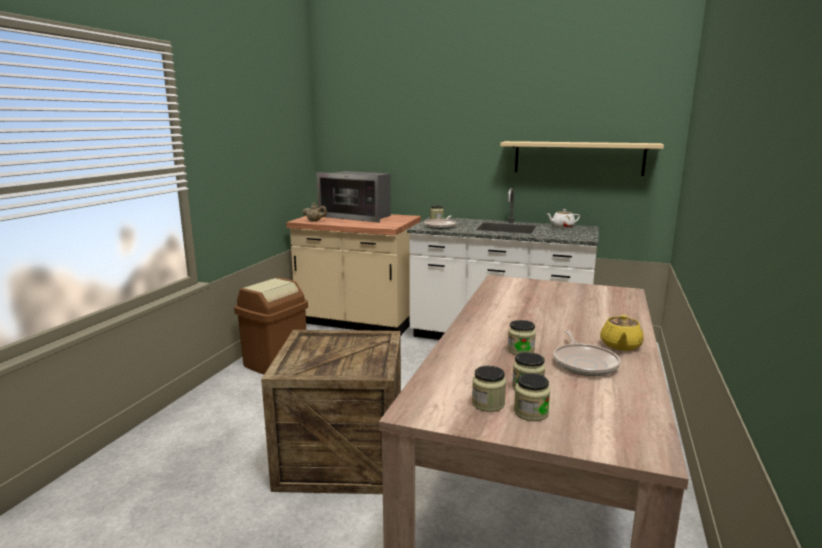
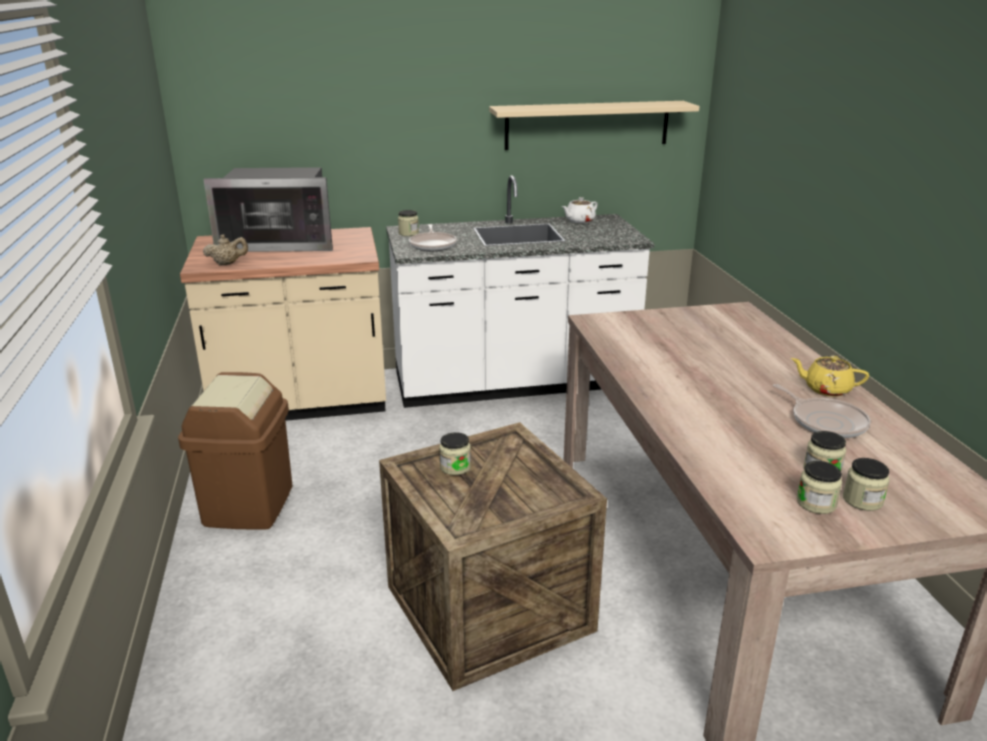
camera: 30 degrees left, 10 degrees up
jar [507,320,536,355] -> jar moved to [439,432,471,475]
yellow teapot [600,315,644,351] -> yellow teapot turned 120 degrees clockwise [791,356,869,397]

